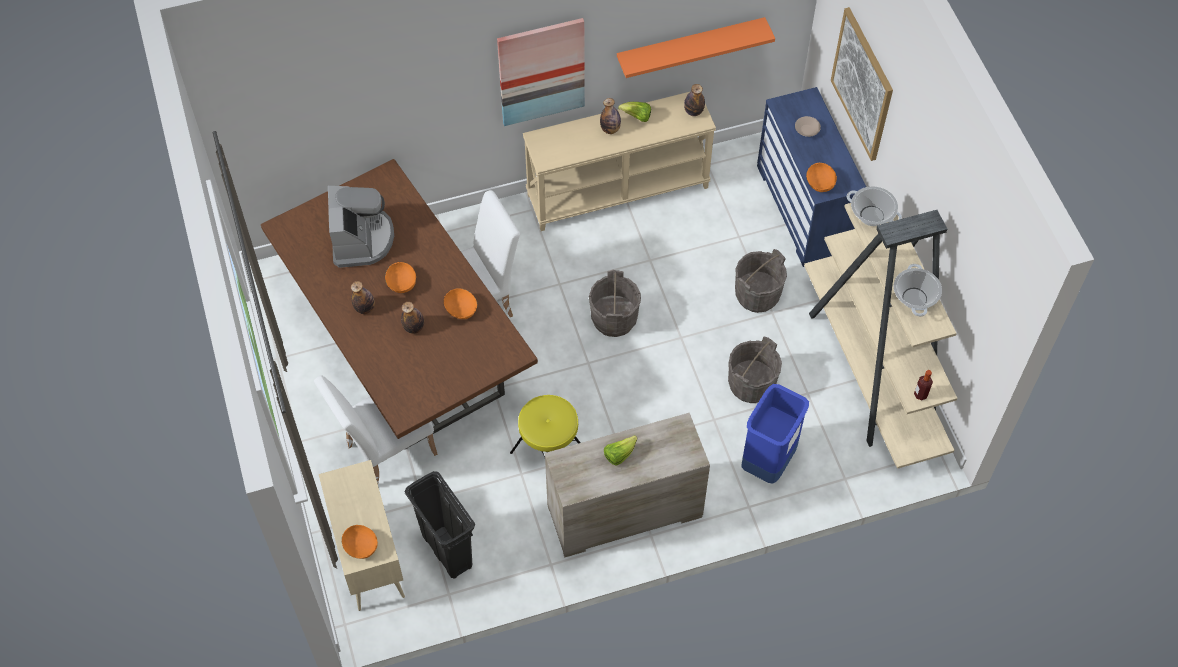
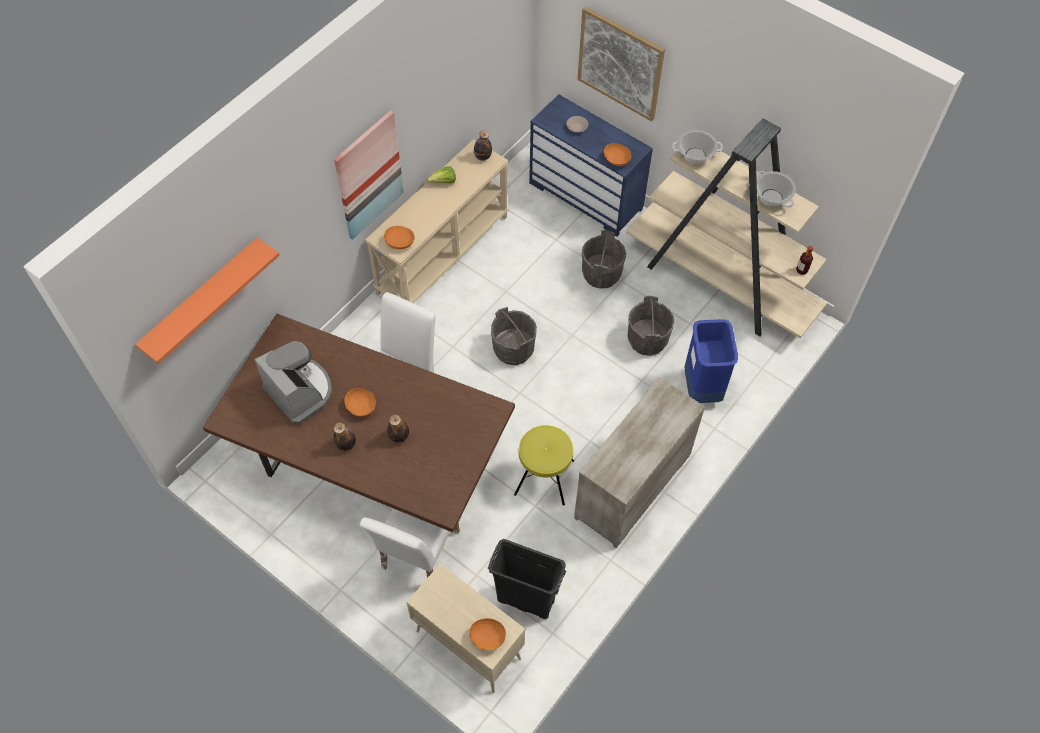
camera: 35 degrees left, 0 degrees up
orange bowl [444,288,477,319] -> orange bowl moved to [384,226,415,249]
bottle [600,98,621,134] -> none
lettuce [604,435,638,466] -> none
orange shelf [617,17,775,78] -> orange shelf moved to [135,238,280,364]

